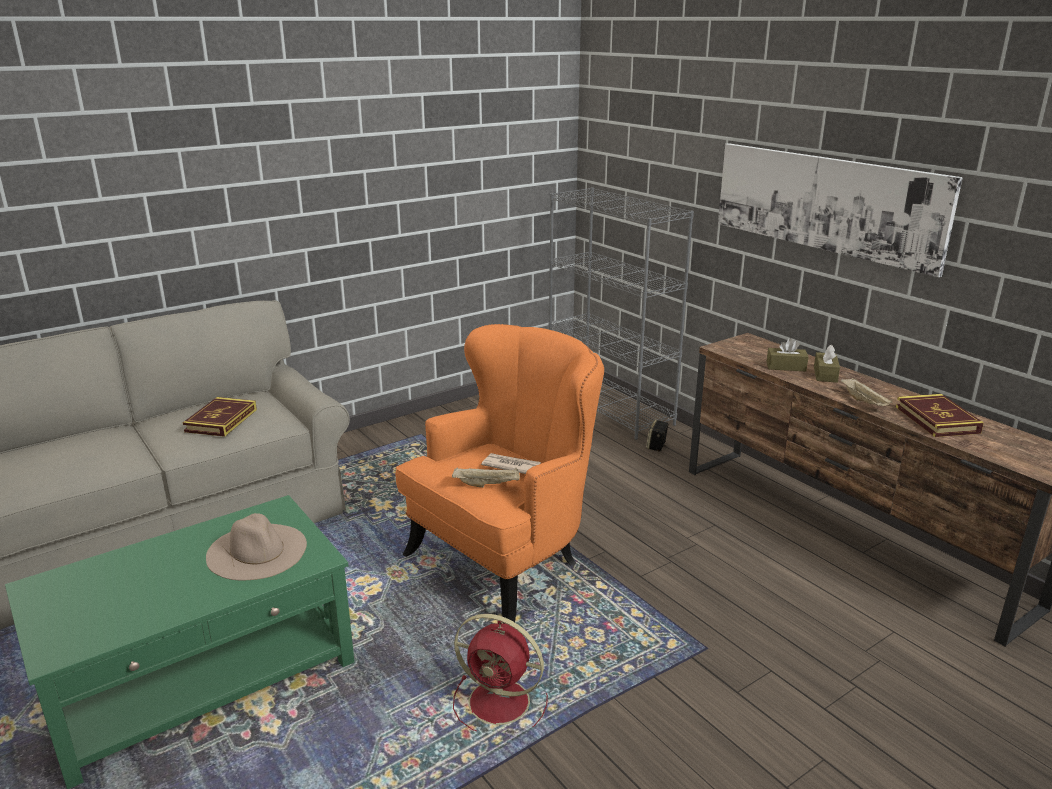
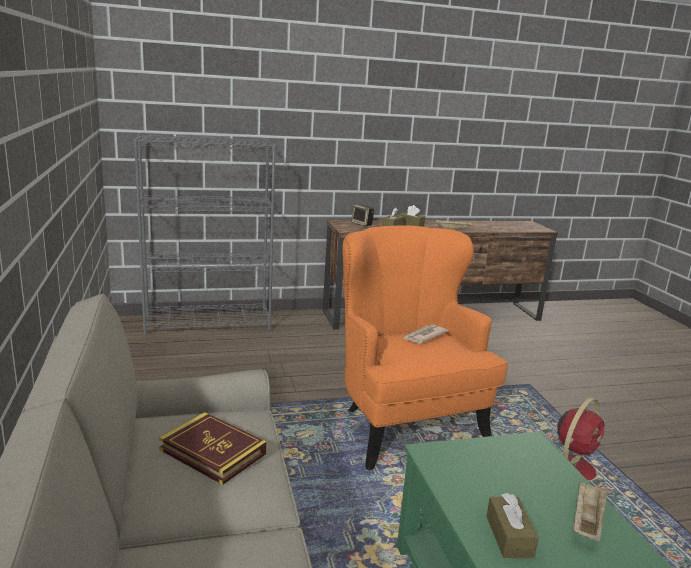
camera: 70 degrees left, 5 degrees down
beige hat [206,513,307,580] -> none
beige tray [452,467,520,487] -> beige tray moved to [573,481,608,541]
speaker [646,419,669,452] -> speaker moved to [351,204,374,227]
picture [718,143,963,277] -> none
book [896,394,984,437] -> none
none -> brown tissue box [486,493,539,558]

